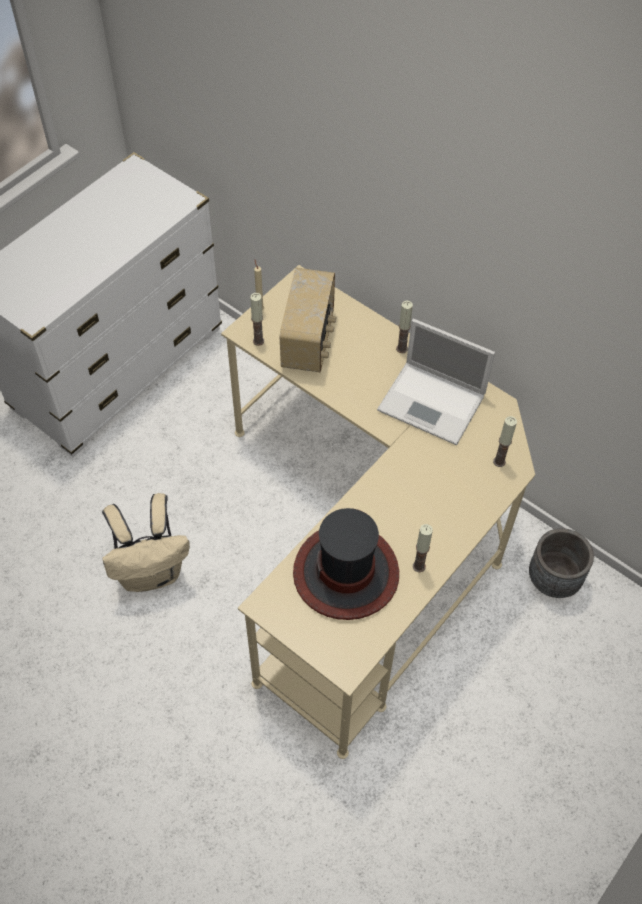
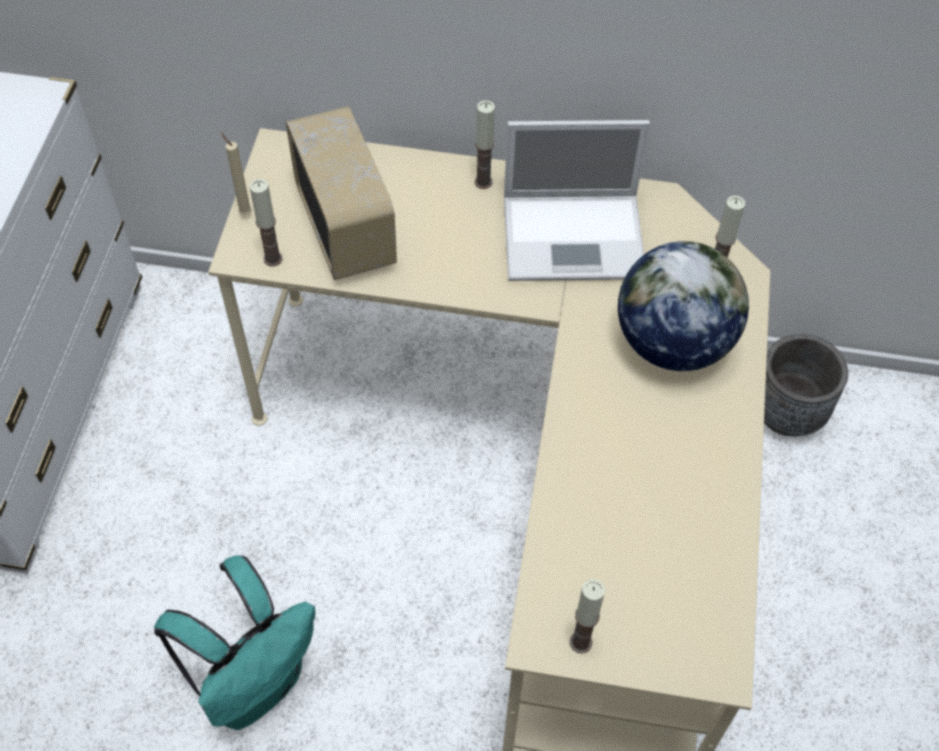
camera: 30 degrees left, 0 degrees up
beige backpack [102,493,190,592] -> turquoise backpack [154,555,315,730]
hat [293,508,399,620] -> none
candle [413,524,433,572] -> candle moved to [570,579,605,654]
none -> globe [618,241,749,371]

